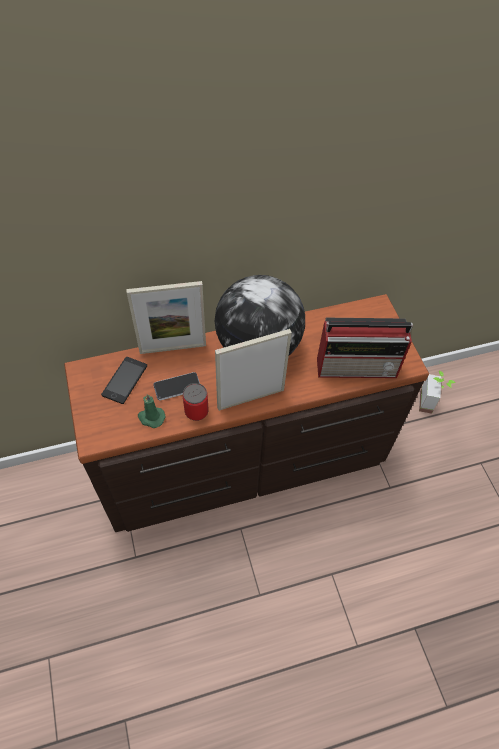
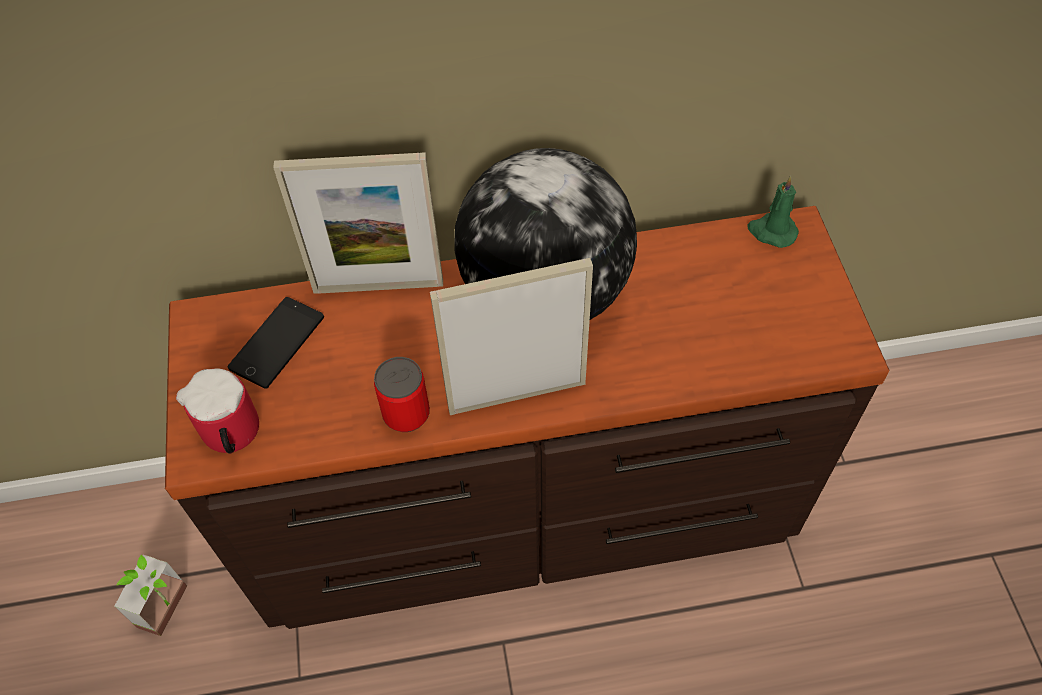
camera: 10 degrees right, 0 degrees up
green candle [138,394,166,428] -> green candle moved to [747,176,799,248]
phone [153,372,200,401] -> none
radio [317,318,413,378] -> none
potted plant [419,371,456,414] -> potted plant moved to [114,554,187,636]
none -> mug [176,368,259,454]

